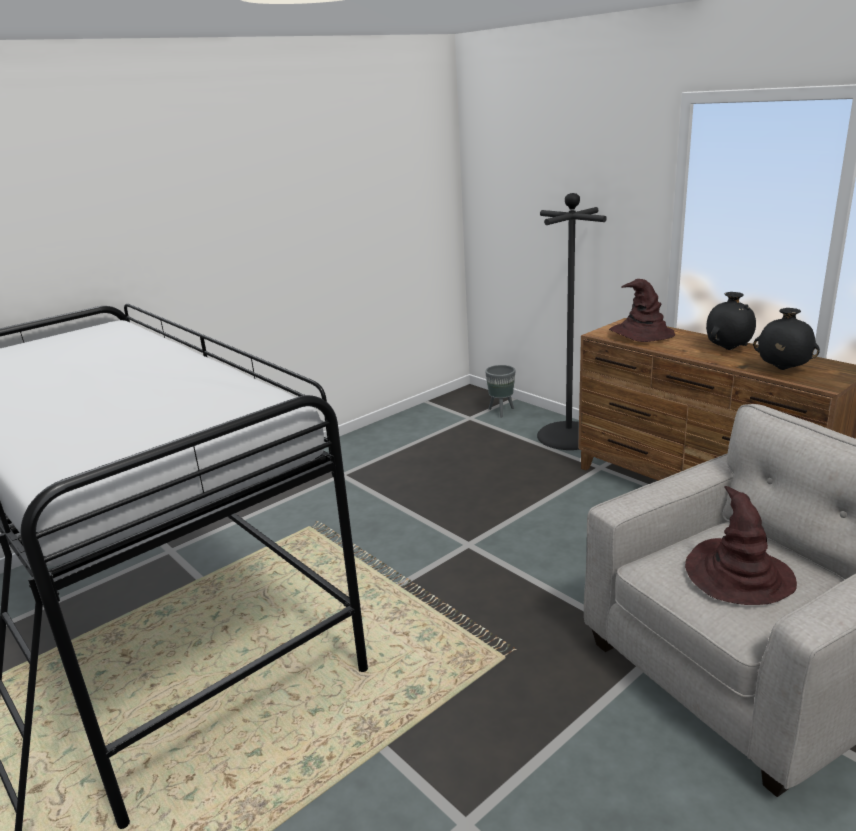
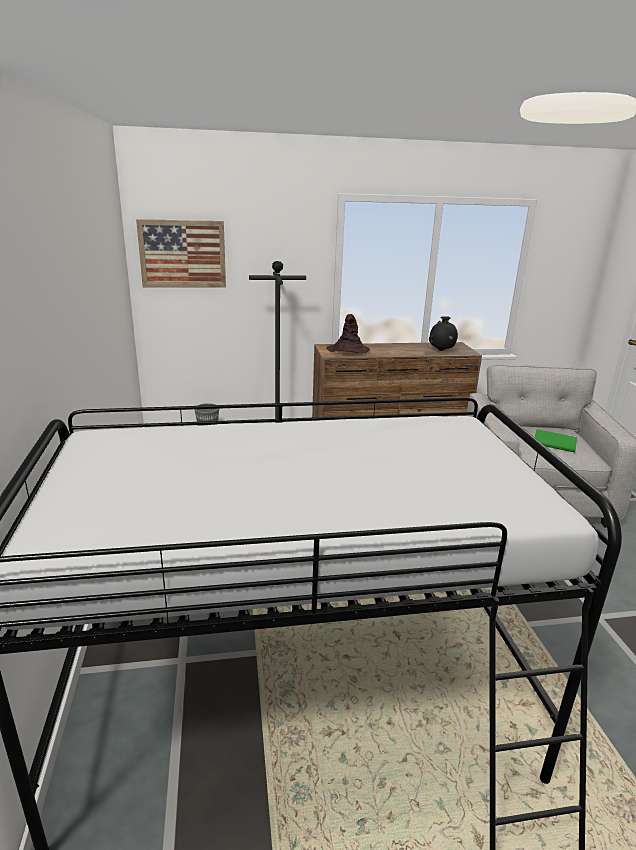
camera: 60 degrees left, 0 degrees up
brown hat [685,486,797,605] -> green book [534,429,577,453]
black vase [706,292,756,350] -> none
none -> picture [136,219,226,288]

